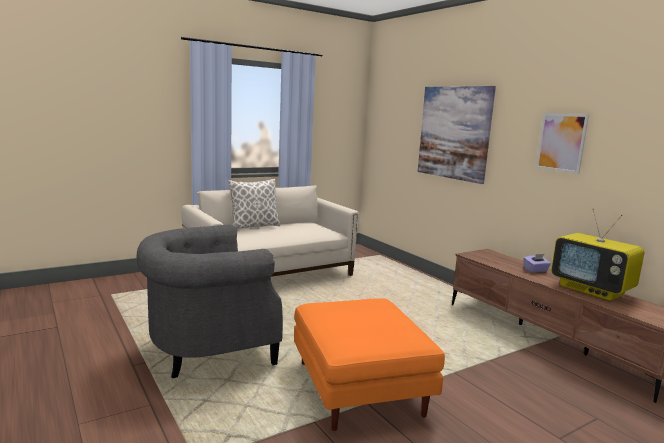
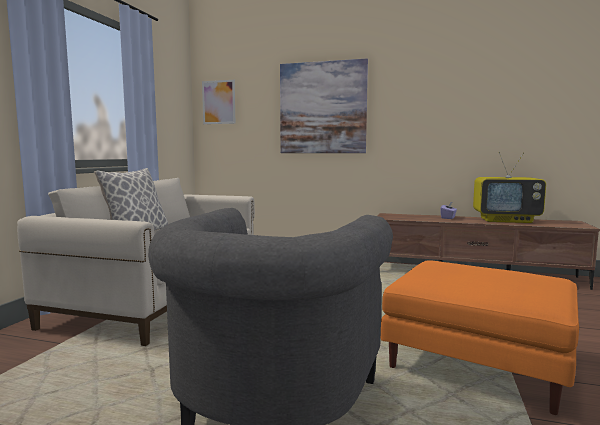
camera: 40 degrees left, 5 degrees down
picture [536,113,589,174] -> picture moved to [202,80,235,124]

